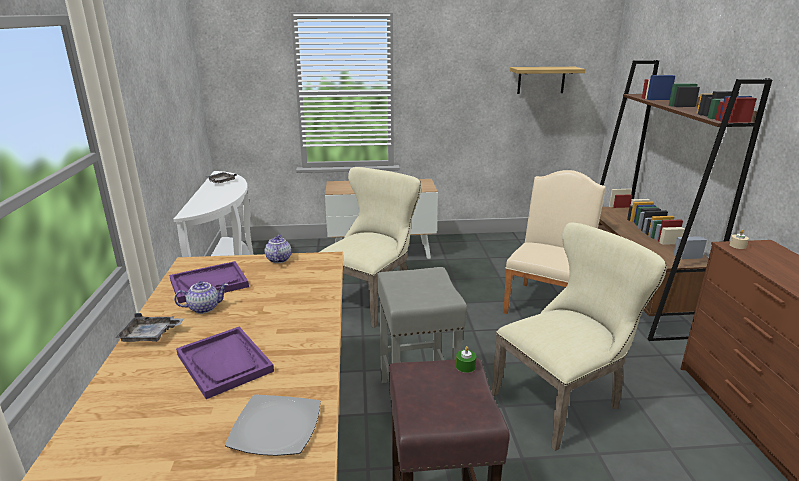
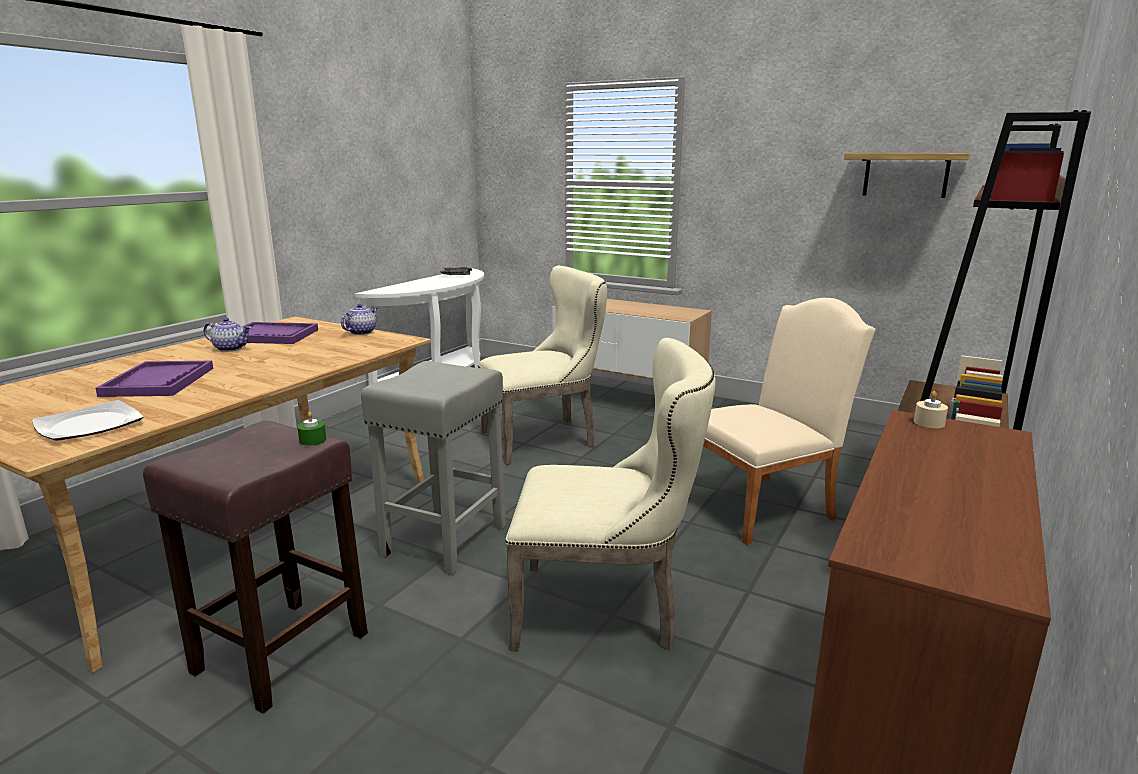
camera: 35 degrees right, 5 degrees down
grey tray [115,313,184,342] -> none

